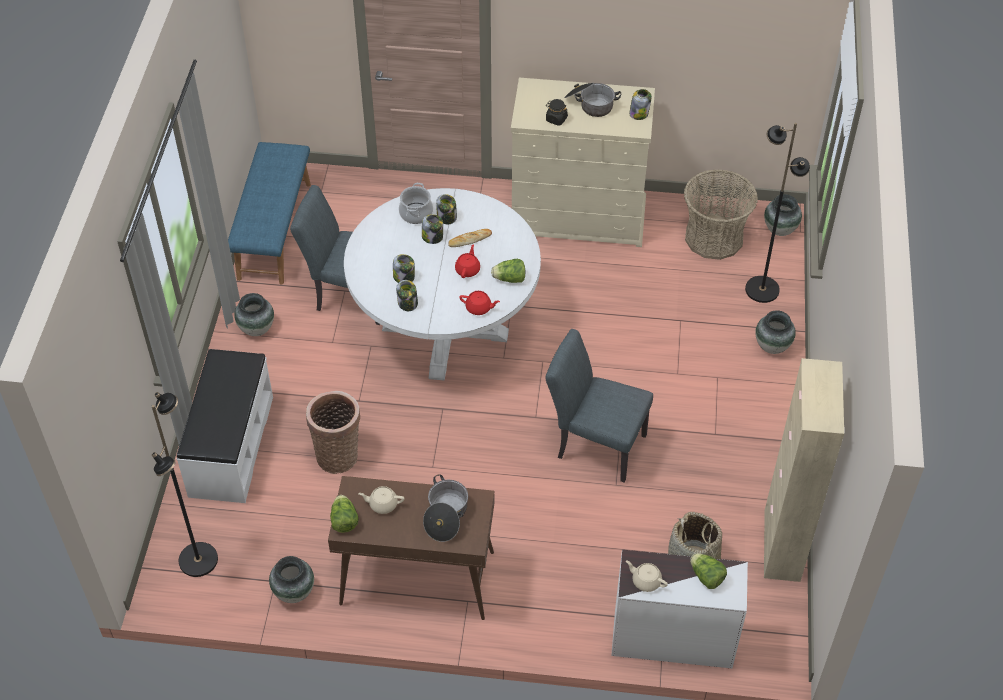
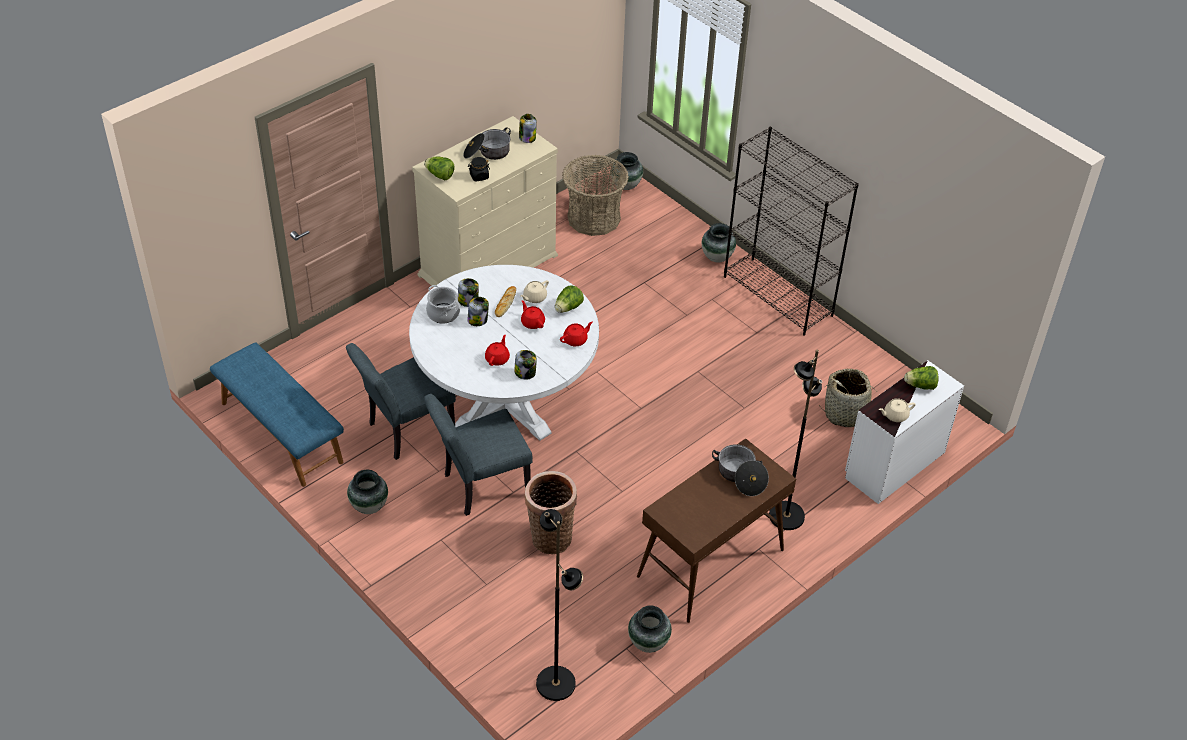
camera: 50 degrees left, 5 degrees down
white bench [177,349,273,503] -> none
lettuce [330,495,359,533] -> lettuce moved to [424,157,455,180]
beige teapot [358,486,404,514] -> beige teapot moved to [520,280,549,303]
jar [393,254,415,283] -> red teapot [485,335,510,366]
grey chair [545,329,653,483] -> grey chair moved to [424,394,533,516]
black floor lamp [745,123,810,303] -> black floor lamp moved to [769,350,822,530]
beige cabinet [764,358,844,582] -> none
none -> black bookcase [724,127,859,336]

